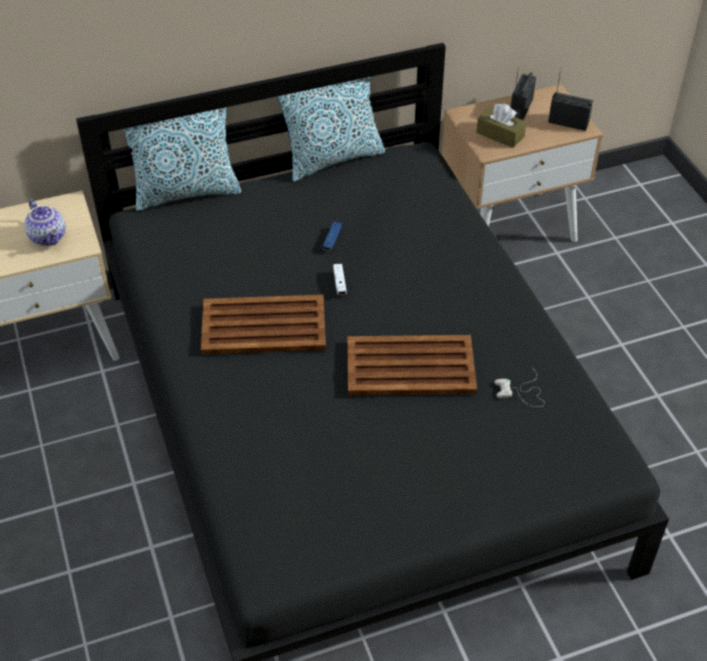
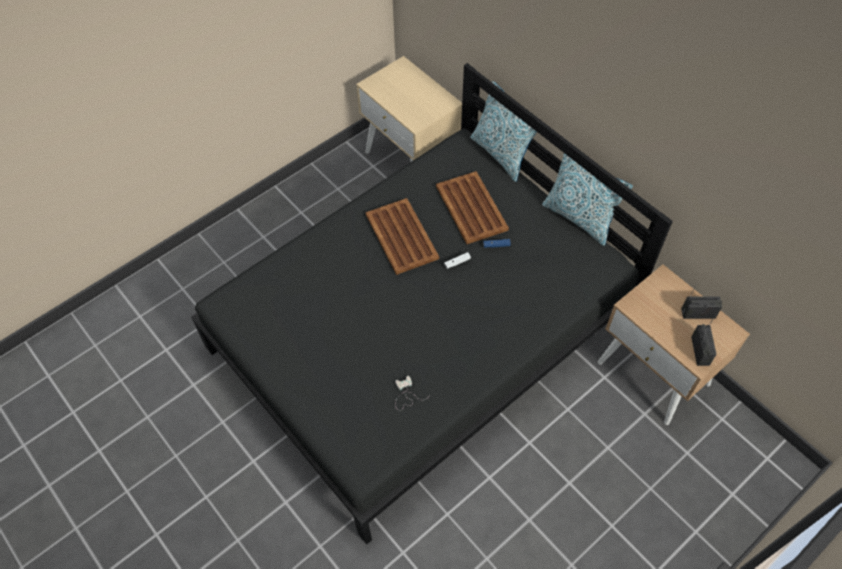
camera: 70 degrees right, 10 degrees up
teapot [24,199,65,246] -> none
brown tray [347,335,477,395] -> brown tray moved to [436,171,509,244]
brown tissue box [476,103,526,148] -> none

